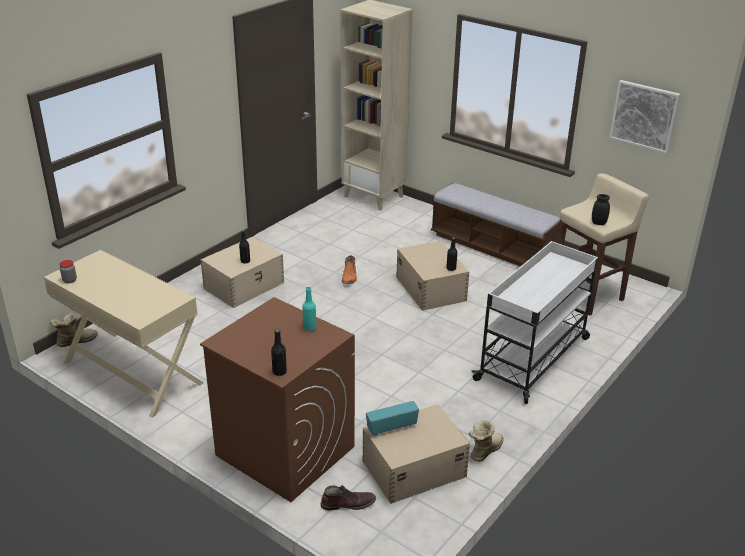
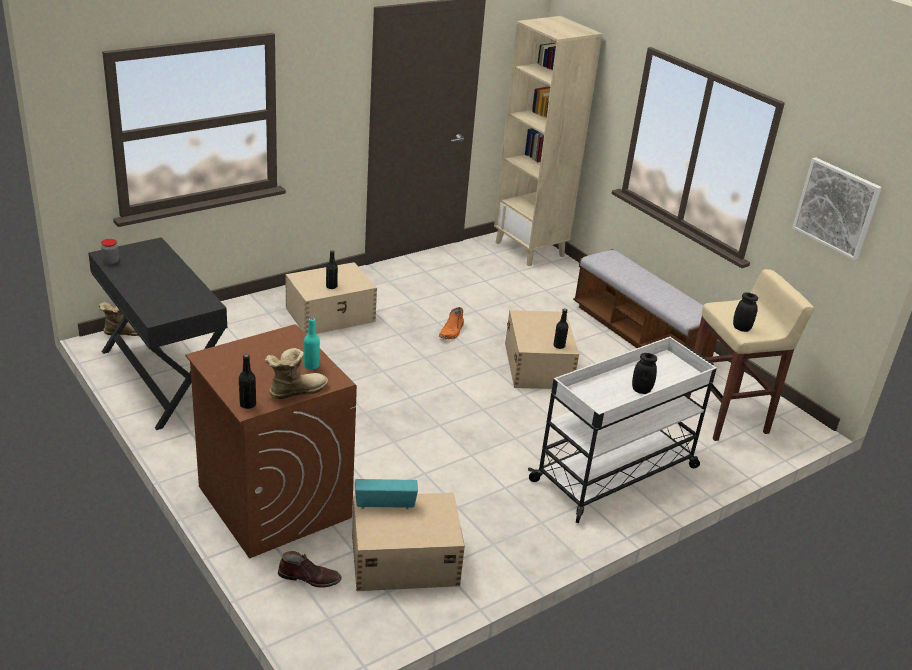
camera: 15 degrees right, 0 degrees up
beige desk [44,250,204,418] -> black desk [88,237,227,430]
boot [469,420,504,462] -> boot moved to [265,348,328,399]
none -> black jar [632,353,657,394]

